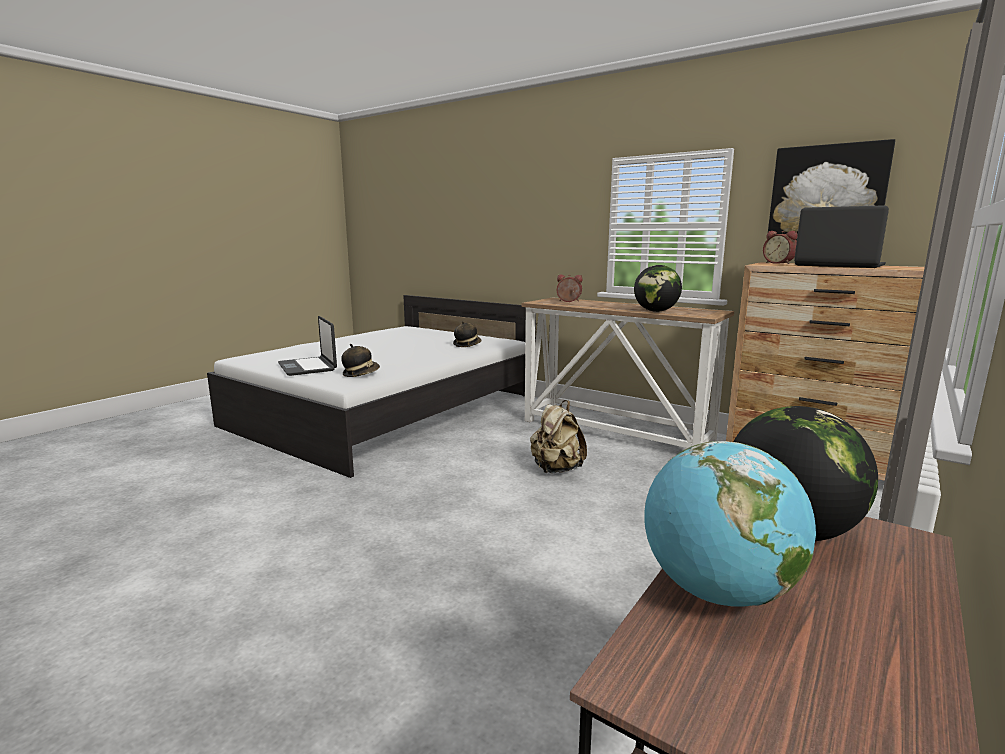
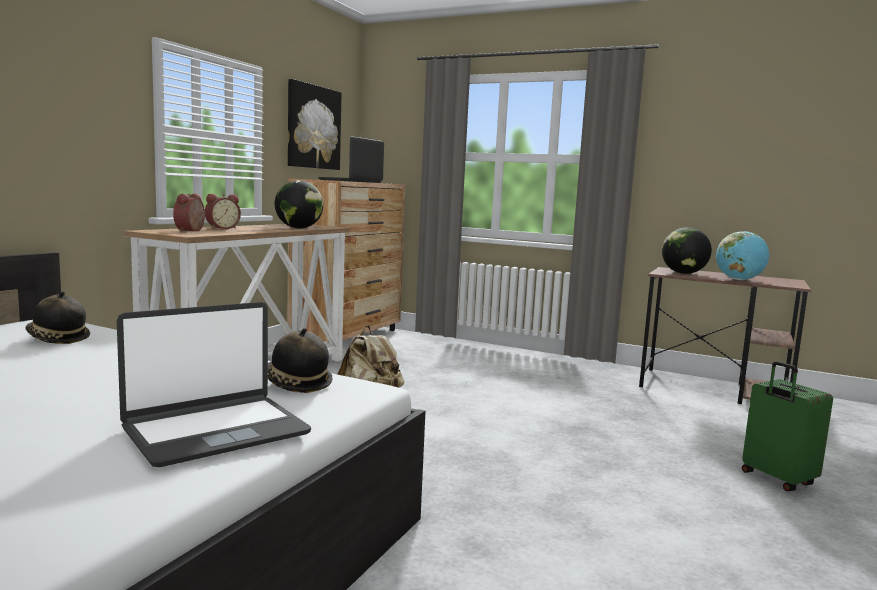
camera: 100 degrees left, 5 degrees down
alarm clock [763,231,798,264] -> alarm clock moved to [205,194,241,229]
none -> green suitcase [742,361,833,491]

